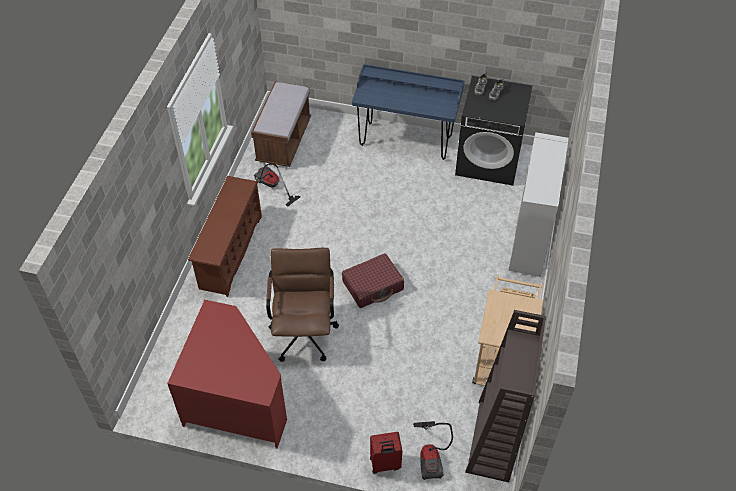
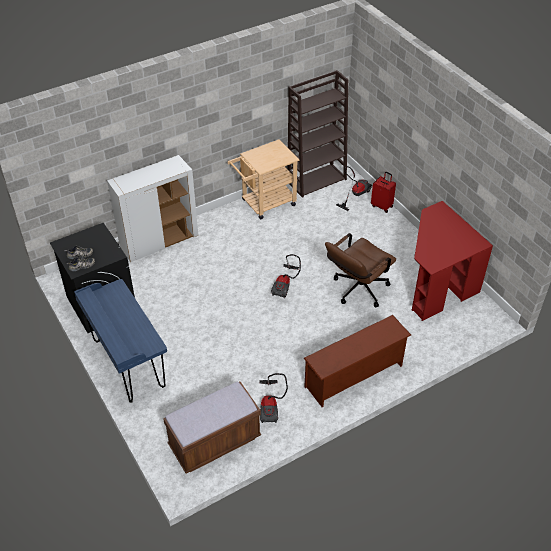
camera: 135 degrees left, 5 degrees down
red suitcase [342,253,404,308] -> vacuum cleaner [271,254,301,298]

